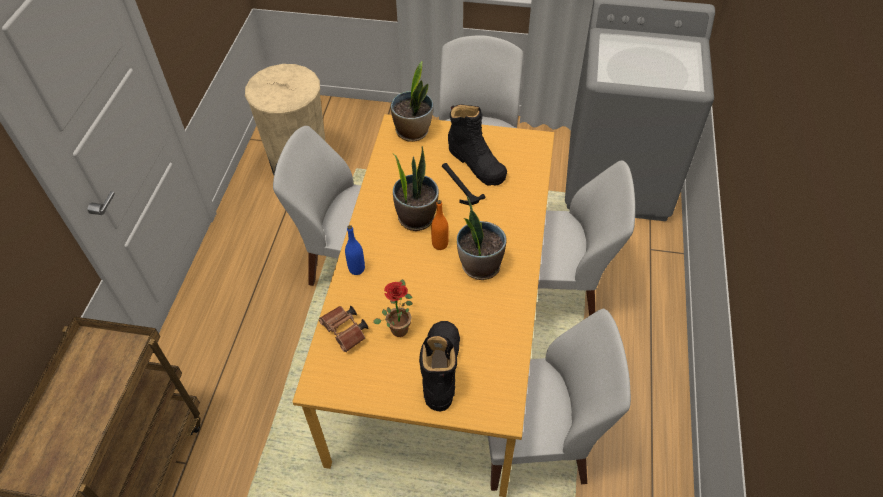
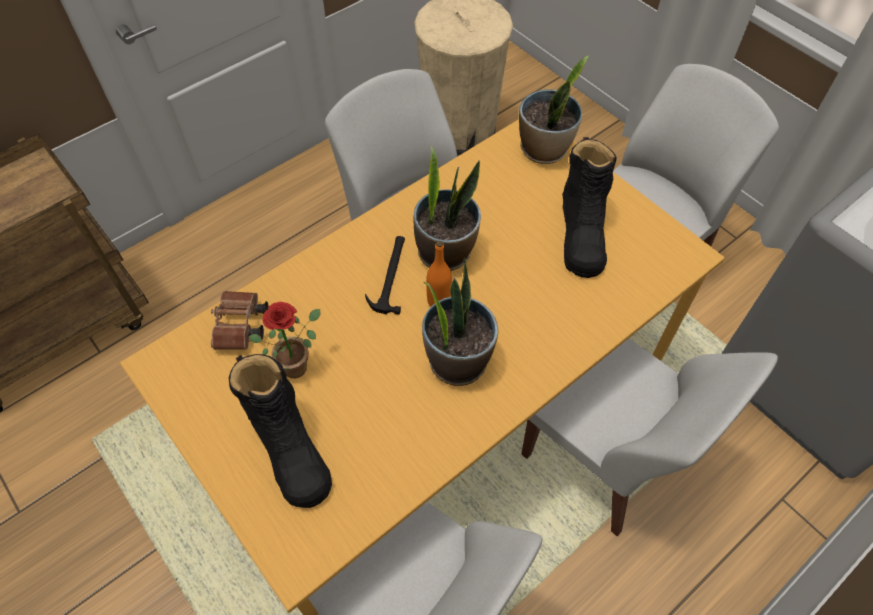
camera: 40 degrees right, 5 degrees up
blue bottle [345,225,365,275] -> none
black boot [419,321,460,411] -> black boot turned 105 degrees clockwise [229,354,332,508]
hammer [442,163,485,205] -> hammer moved to [365,236,405,315]

